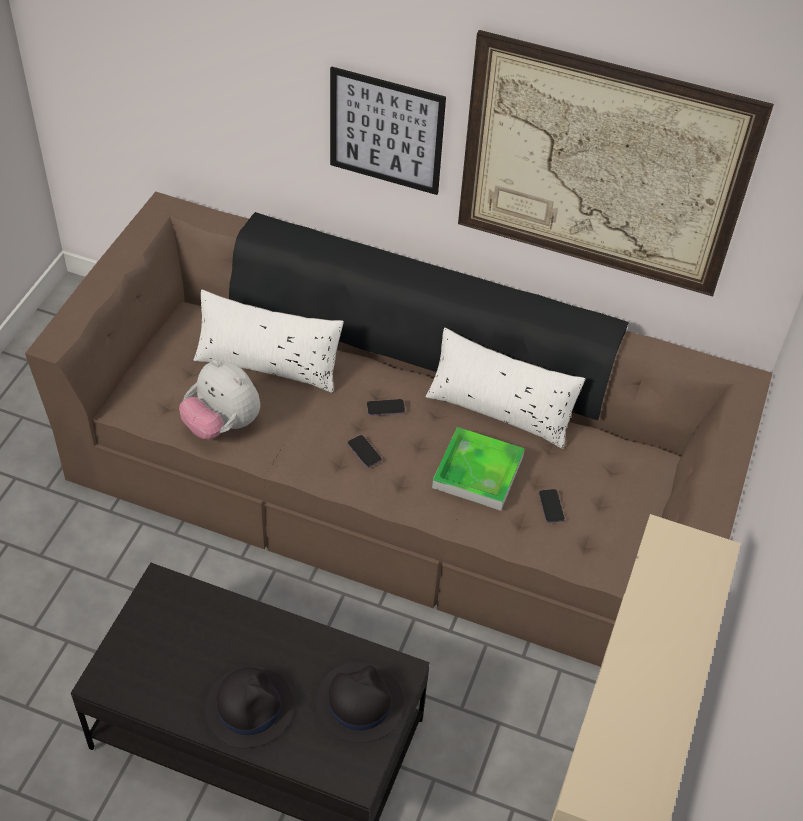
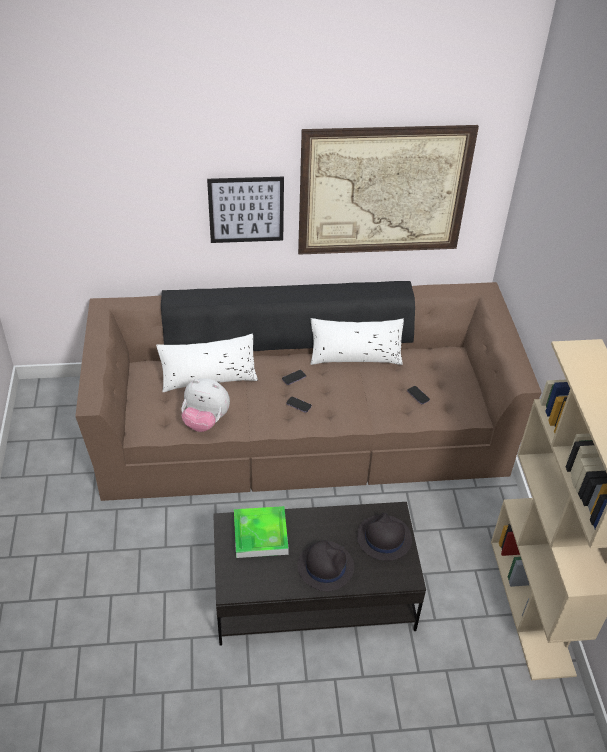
camera: 25 degrees left, 5 degrees down
tray [432,427,525,511] -> tray moved to [234,506,289,558]

